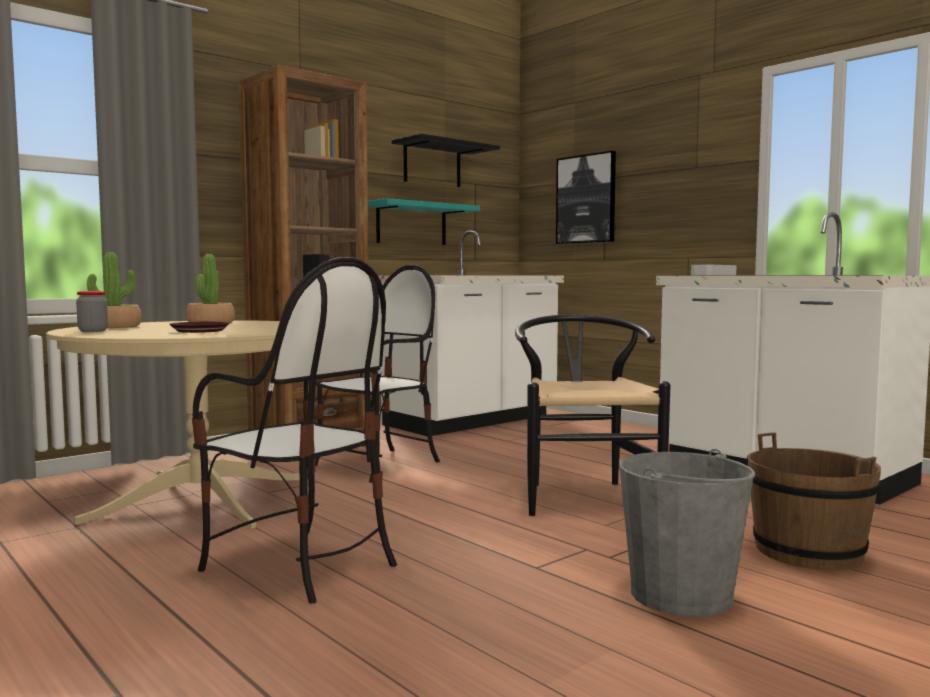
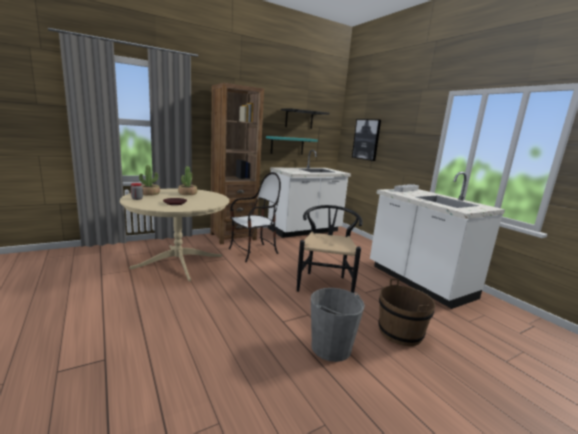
camera: 10 degrees right, 10 degrees up
chair [192,257,397,603] -> none

